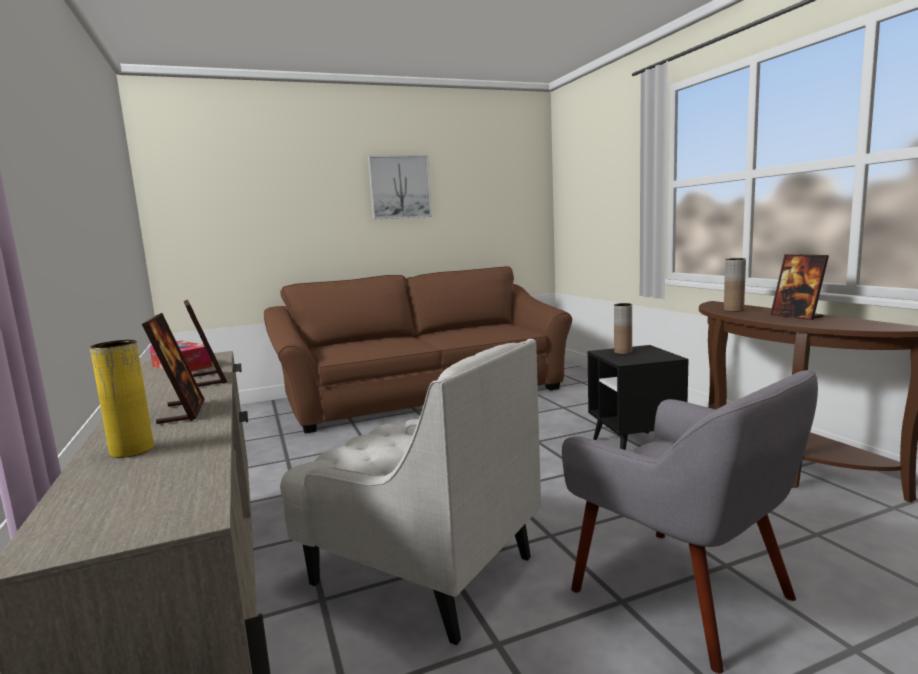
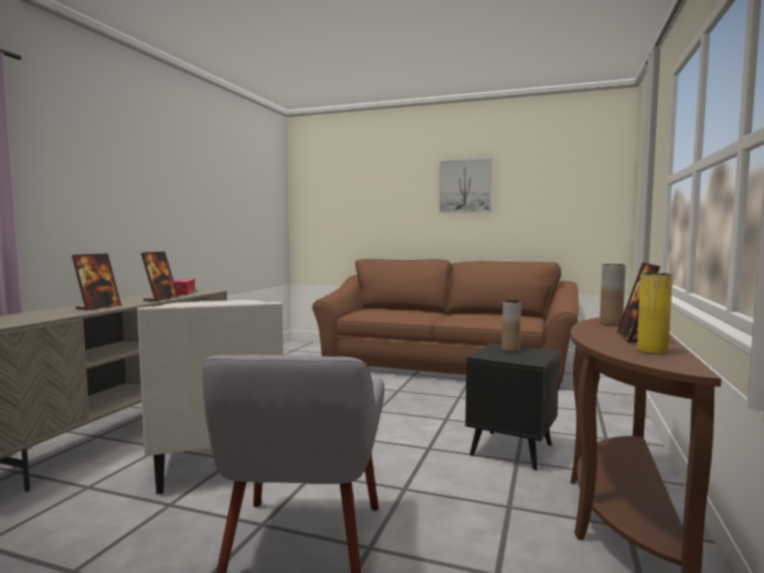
camera: 40 degrees right, 5 degrees down
yellow vase [90,340,154,458] -> yellow vase moved to [637,273,673,354]

